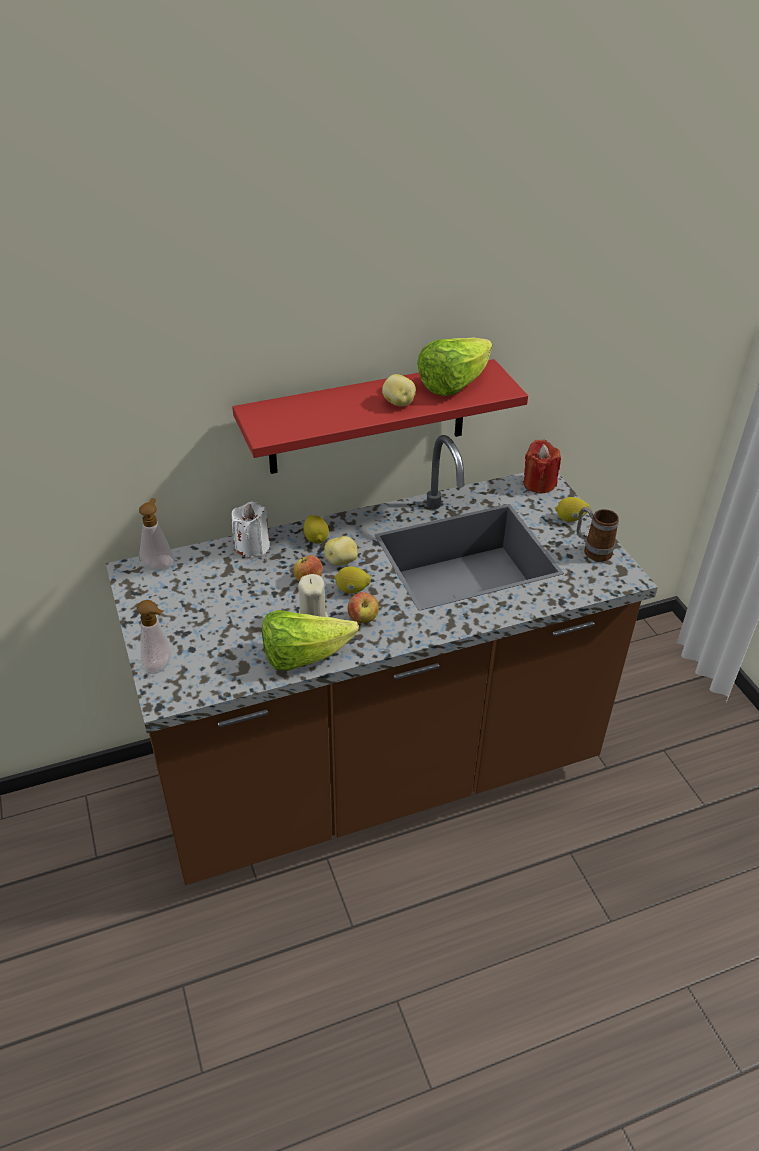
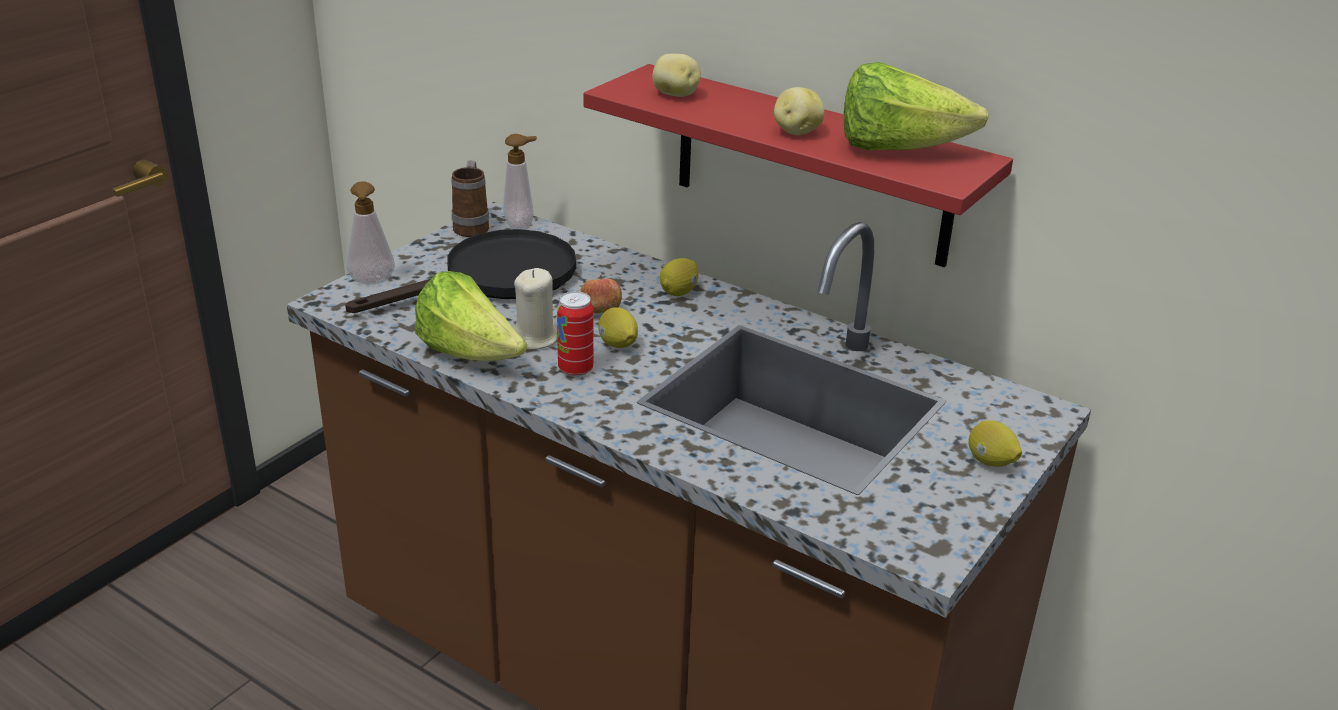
camera: 55 degrees right, 10 degrees down
white candle [232,501,270,557] -> none
potato [324,536,358,566] -> potato moved to [652,54,701,97]
apple [347,592,379,623] -> can [557,291,594,377]
red candle [524,439,561,494] -> none
mug [576,507,619,562] -> mug moved to [452,160,489,237]
none -> black frying pan [345,229,576,313]

